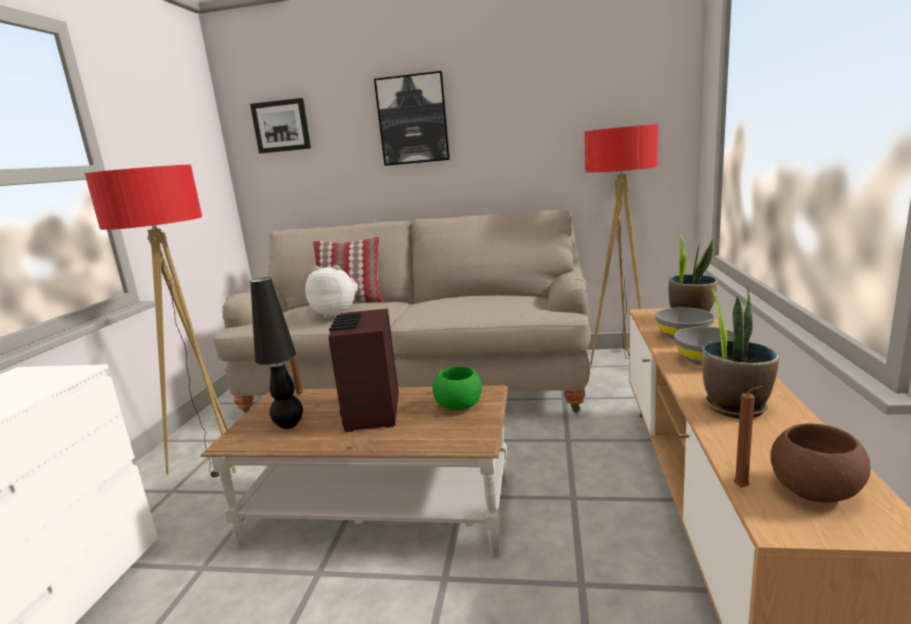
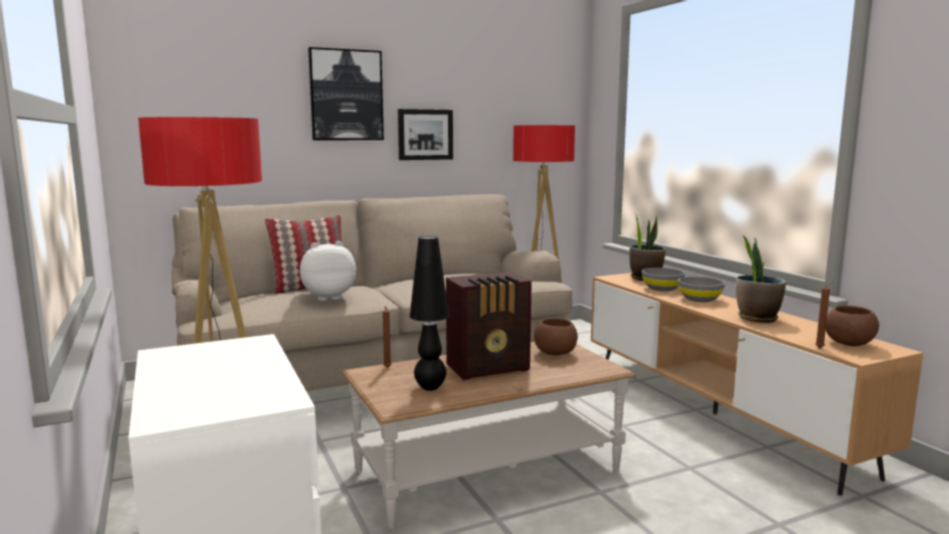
camera: 35 degrees left, 5 degrees down
picture [250,98,311,154] -> picture moved to [398,109,453,160]
radio [328,308,399,432] -> radio turned 75 degrees counterclockwise [446,272,532,380]
green bowl [433,366,482,410] -> brown bowl [534,318,578,355]

